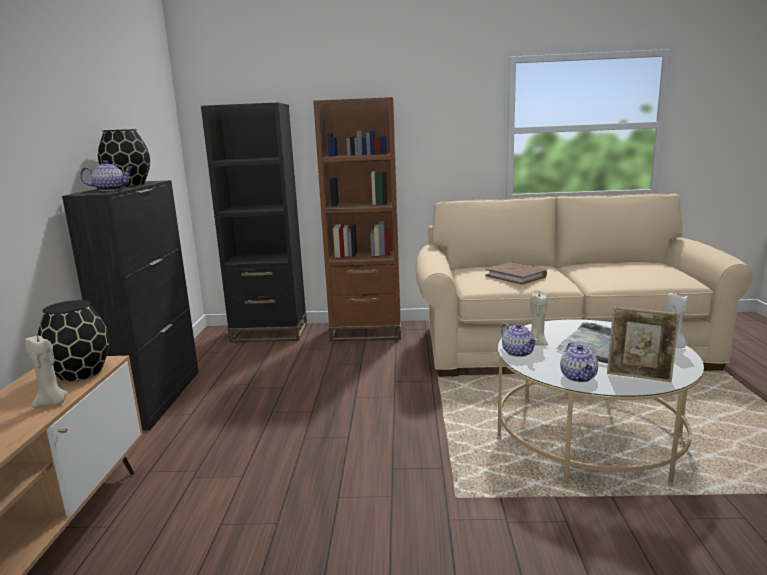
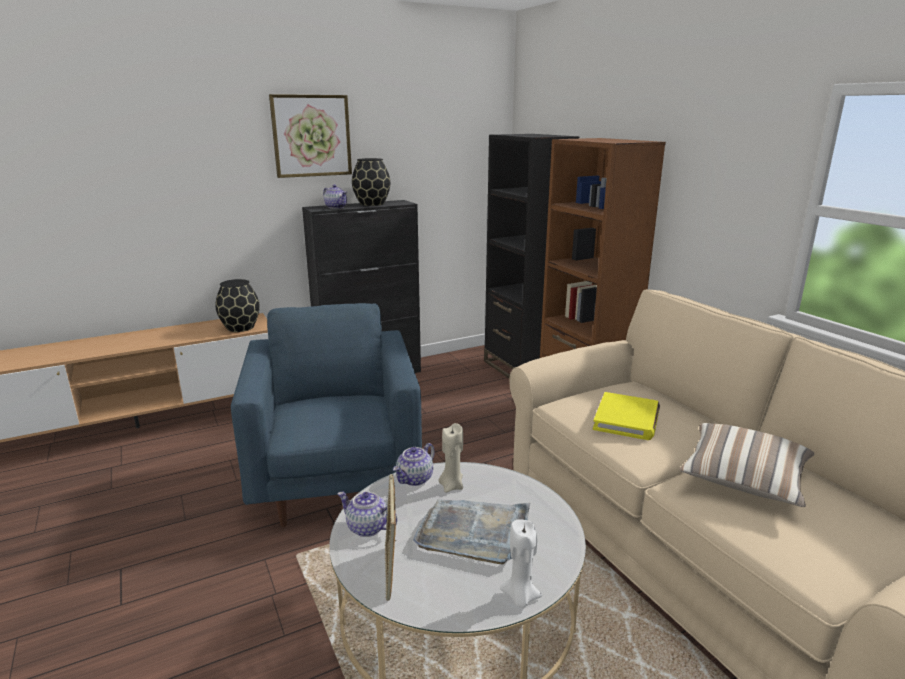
camera: 60 degrees right, 5 degrees up
beige candle [25,336,68,408] -> none
brown book [485,262,547,285] -> yellow book [593,392,660,440]
teapot [560,343,598,382] -> teapot turned 60 degrees clockwise [337,492,397,537]
none -> blue armchair [231,303,422,527]
none -> picture [269,94,352,178]
none -> pillow [679,423,815,507]

